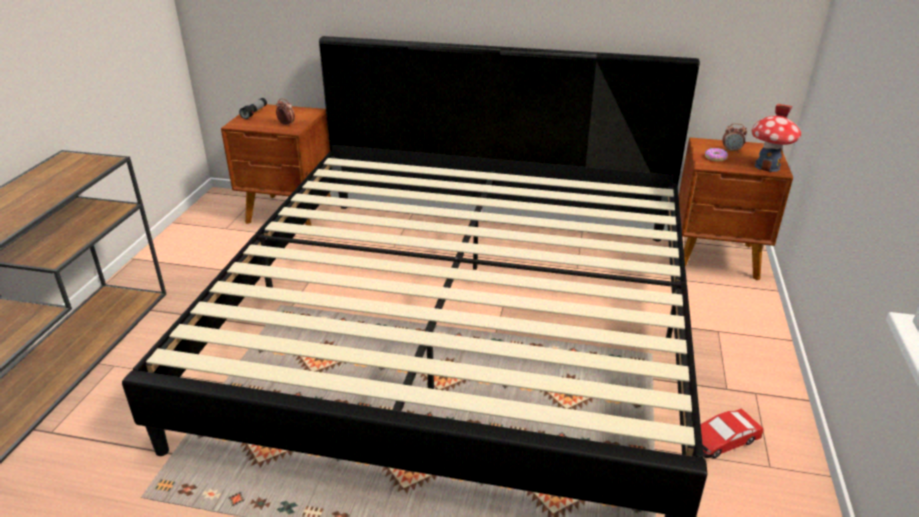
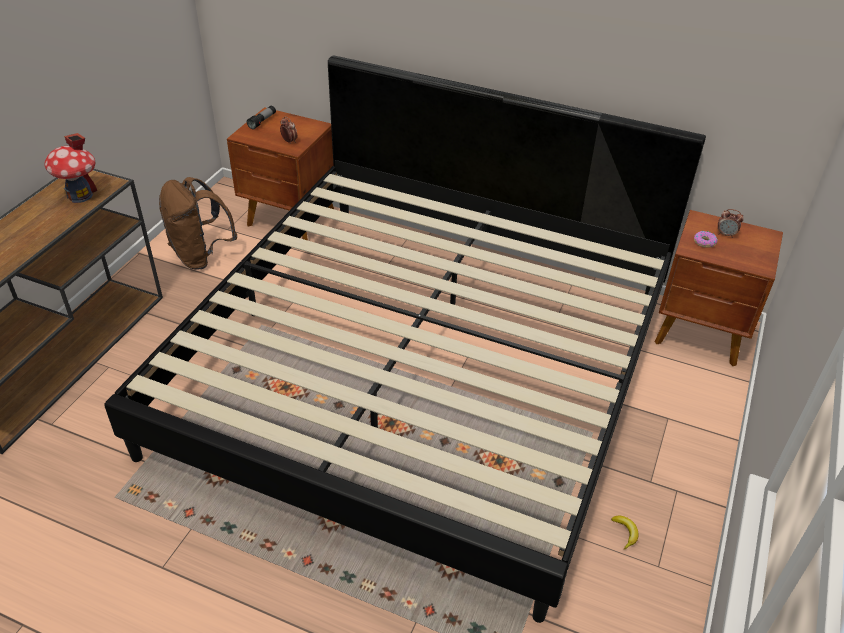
camera: 10 degrees right, 10 degrees up
toy car [701,408,763,458] -> banana [611,516,638,550]
toy house [752,104,801,172] -> toy house moved to [44,133,97,203]
none -> brown backpack [159,177,237,270]

